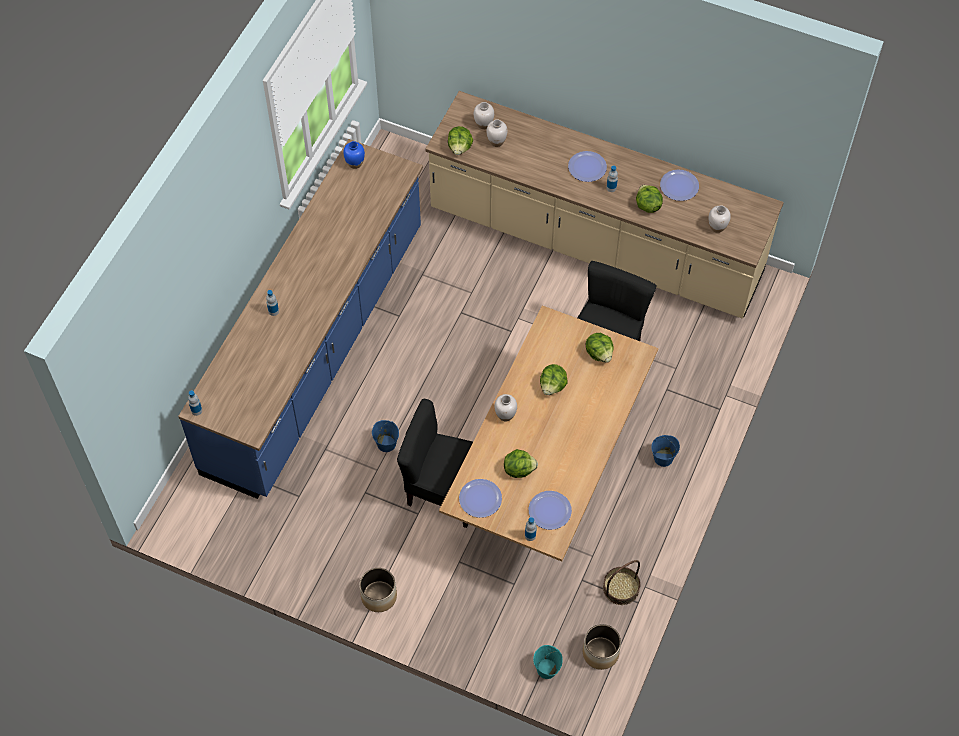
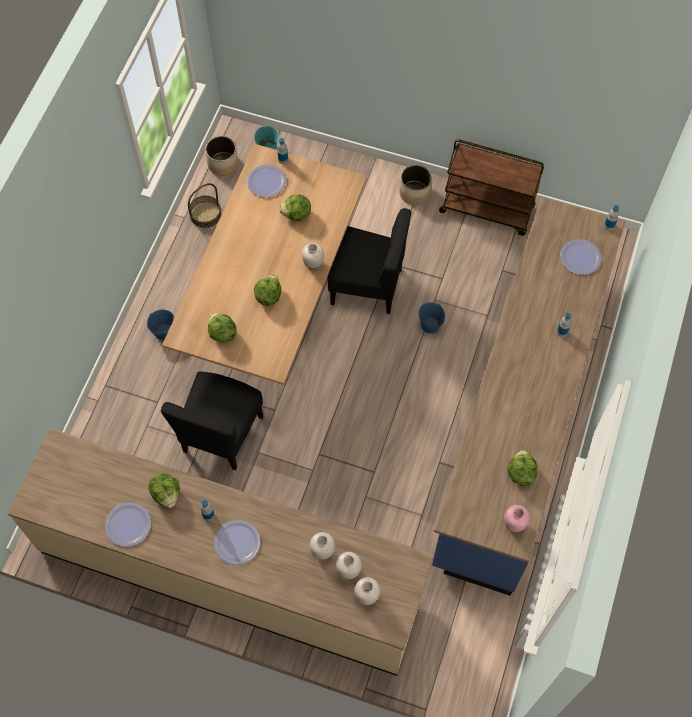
camera: 175 degrees right, 5 degrees up
blue vase [343,141,365,169] -> pink vase [504,505,530,532]
lettuce [448,126,473,155] -> lettuce moved to [507,450,538,486]
plate [459,479,502,518] -> plate moved to [560,239,601,275]
white vase [709,205,731,233] -> white vase moved to [310,532,335,560]
none -> brown cart [439,139,544,236]

